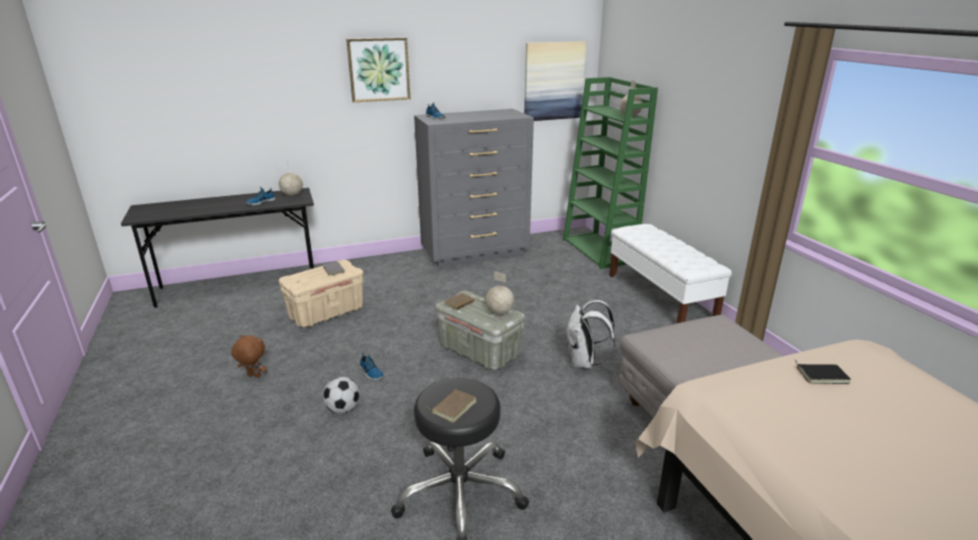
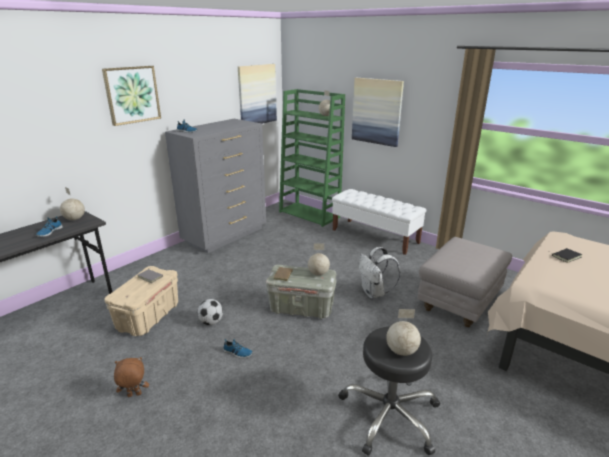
camera: 30 degrees left, 0 degrees up
football [323,377,359,414] -> football moved to [197,299,223,325]
brown book [425,389,477,423] -> globe [386,309,421,356]
none -> picture [352,78,404,147]

